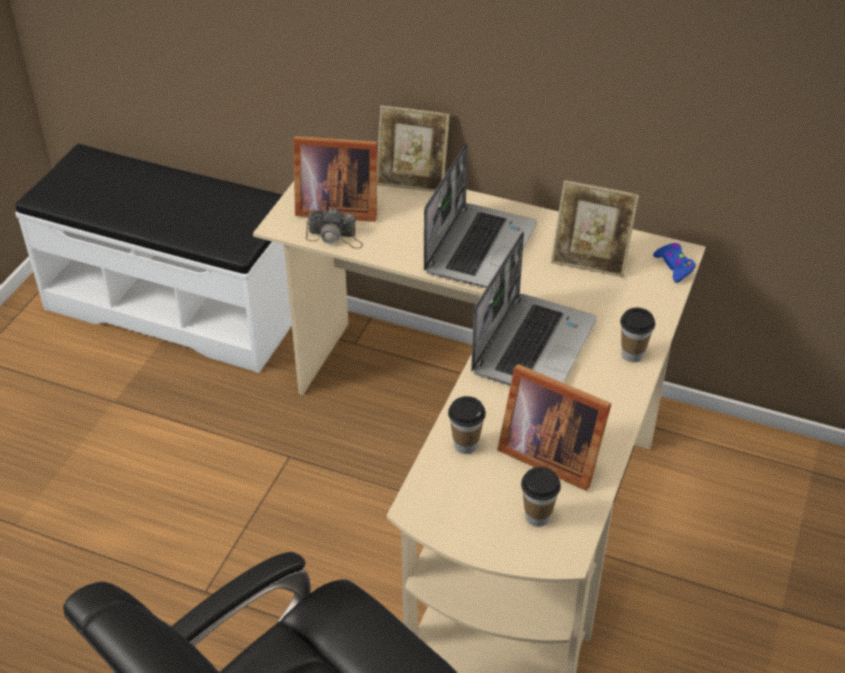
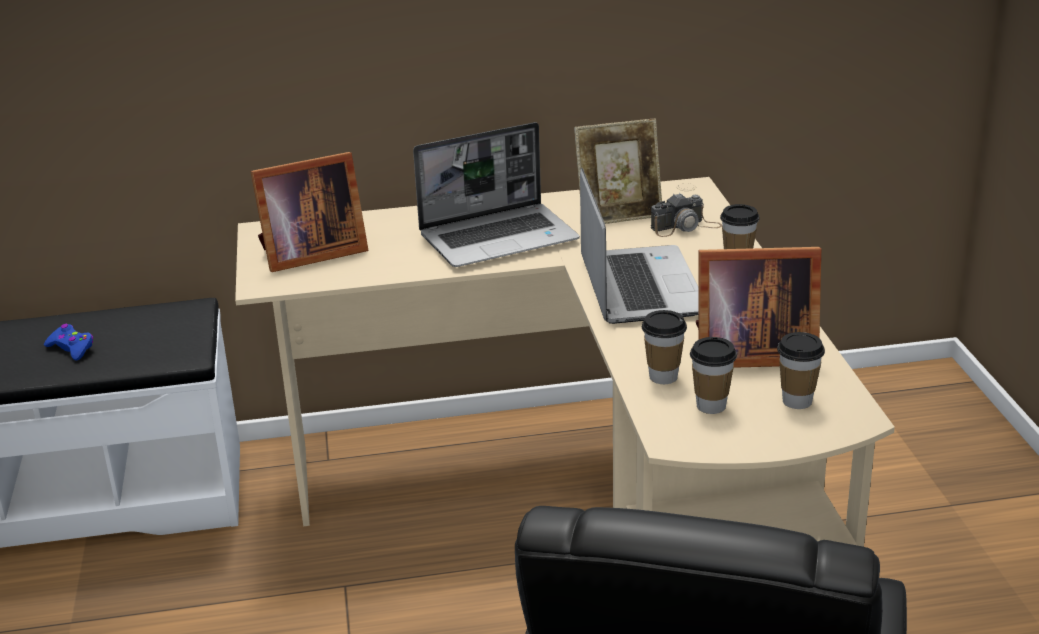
camera: 30 degrees left, 15 degrees down
camera [306,208,363,249] -> camera moved to [651,193,722,237]
picture frame [377,105,450,192] -> none
laptop [424,143,537,288] -> laptop turned 75 degrees clockwise [413,122,580,267]
blue game controller [653,243,696,283] -> blue game controller moved to [44,324,93,361]
none -> cup [690,337,737,414]

